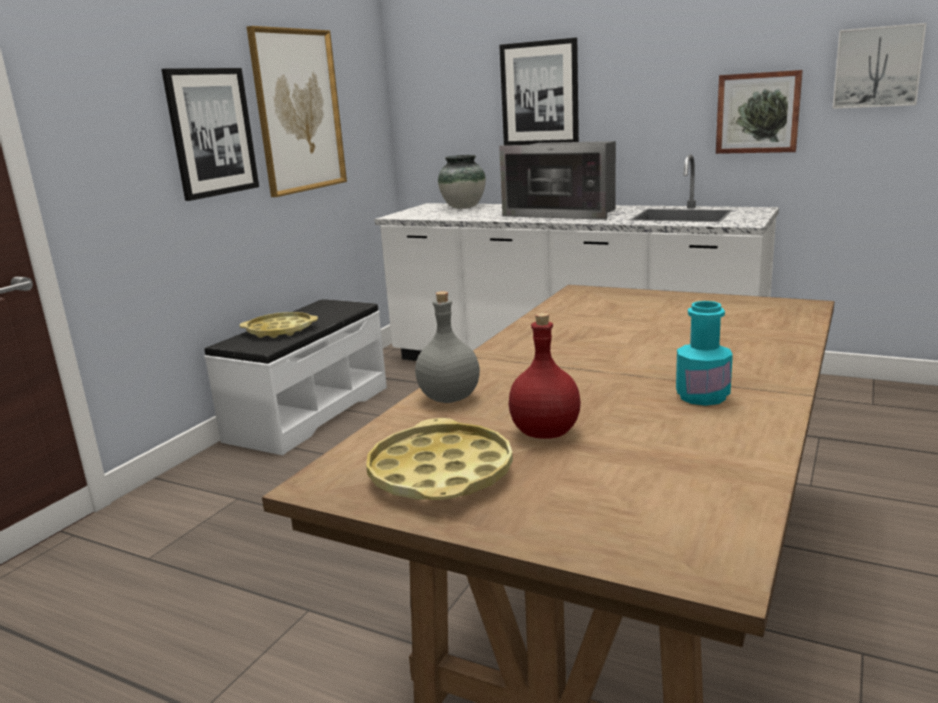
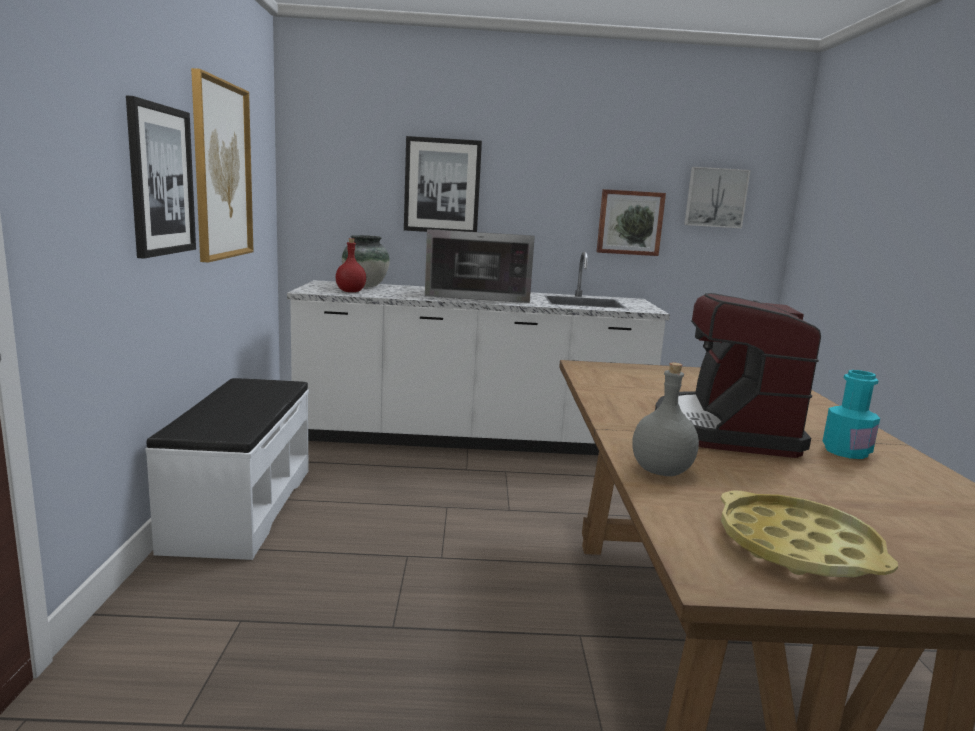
camera: 30 degrees left, 5 degrees down
yellow tray [239,312,318,338] -> none
red bottle [509,312,581,439] -> red bottle moved to [336,238,366,292]
none -> coffee machine [655,293,821,458]

